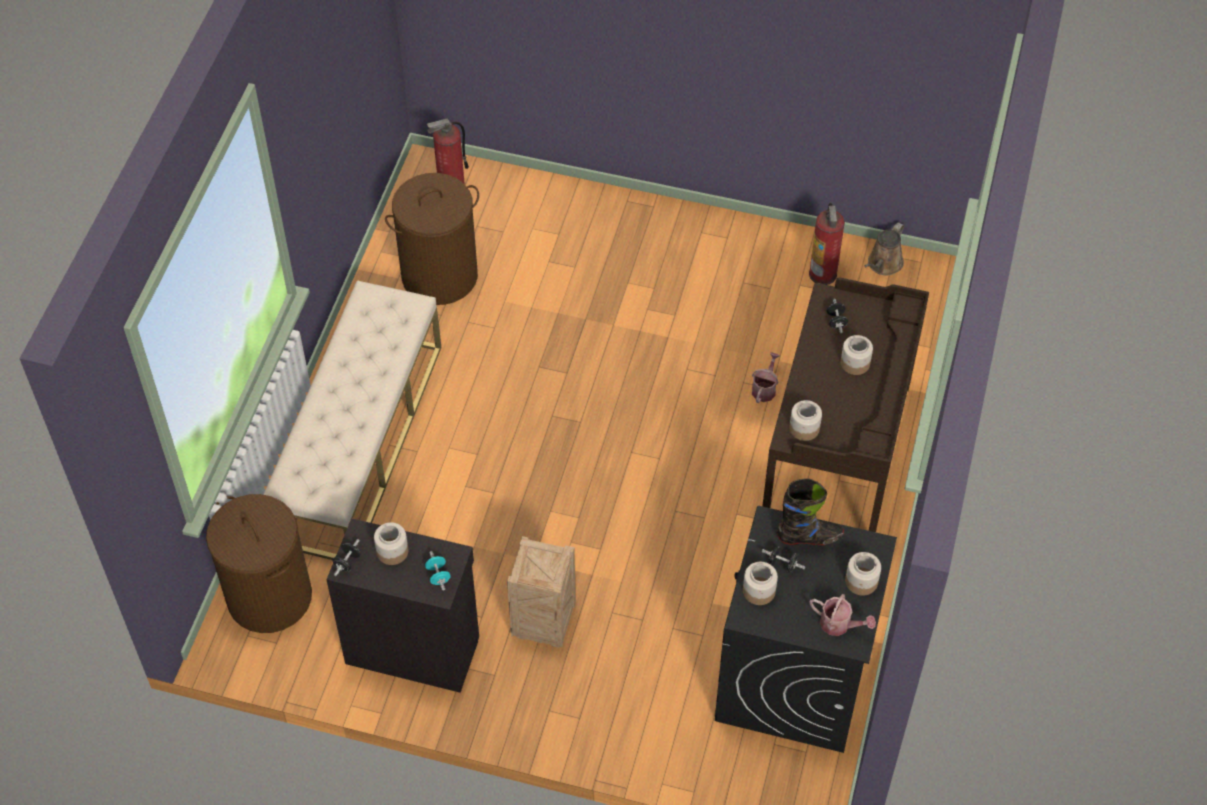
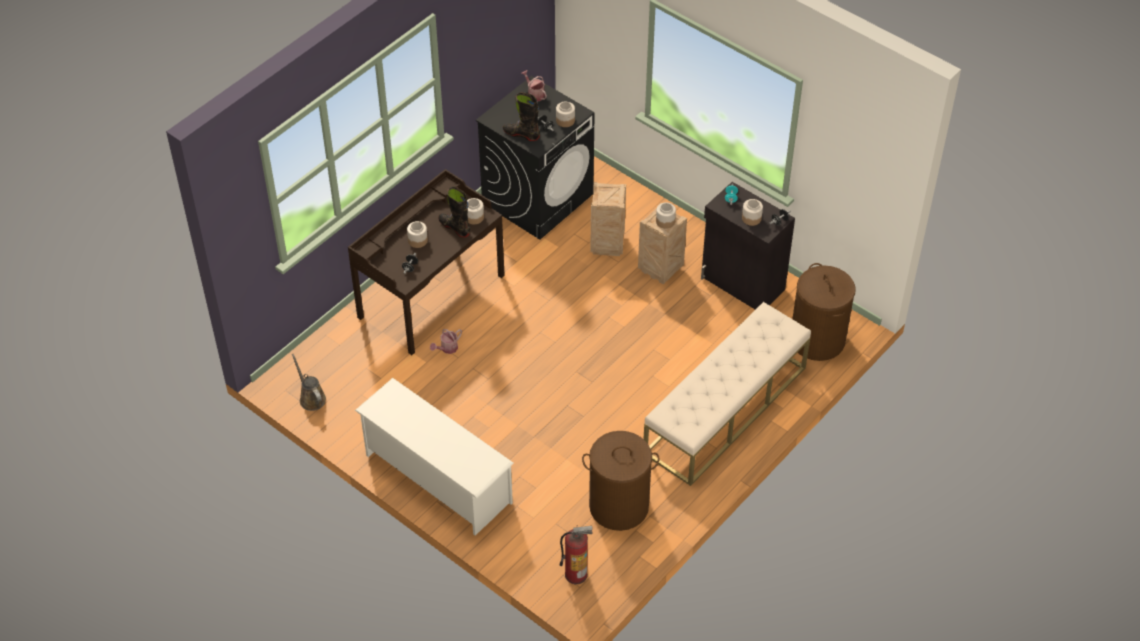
camera: 155 degrees left, 5 degrees down
fire extinguisher [809,203,845,285] -> none
jar [845,552,881,596] -> jar moved to [656,202,676,229]
brown watering can [864,222,904,276] -> brown watering can turned 90 degrees counterclockwise [292,354,326,411]
none -> white shoe rack [355,378,514,536]
none -> black boot [438,187,470,237]
none -> crate [590,182,626,256]

